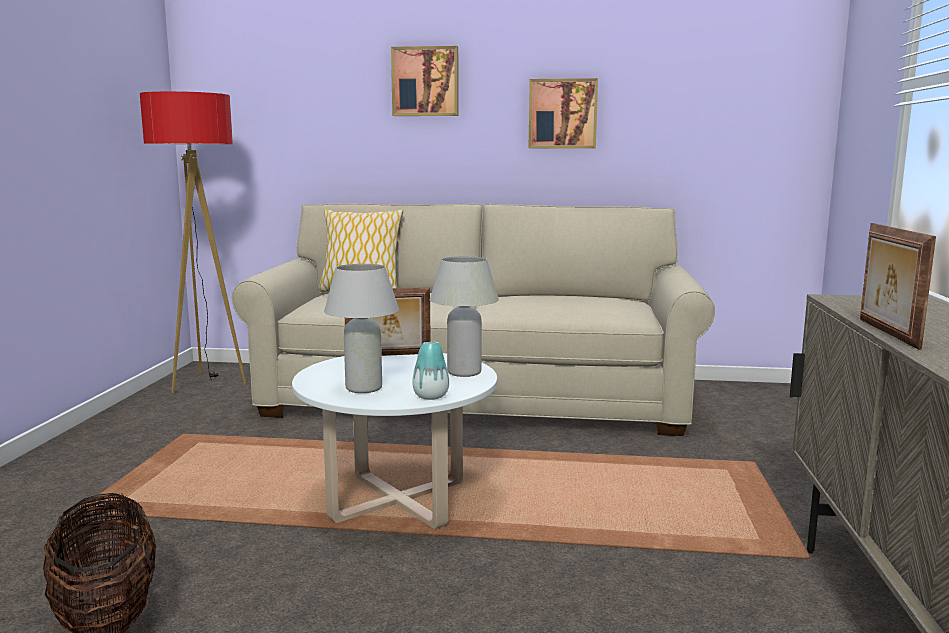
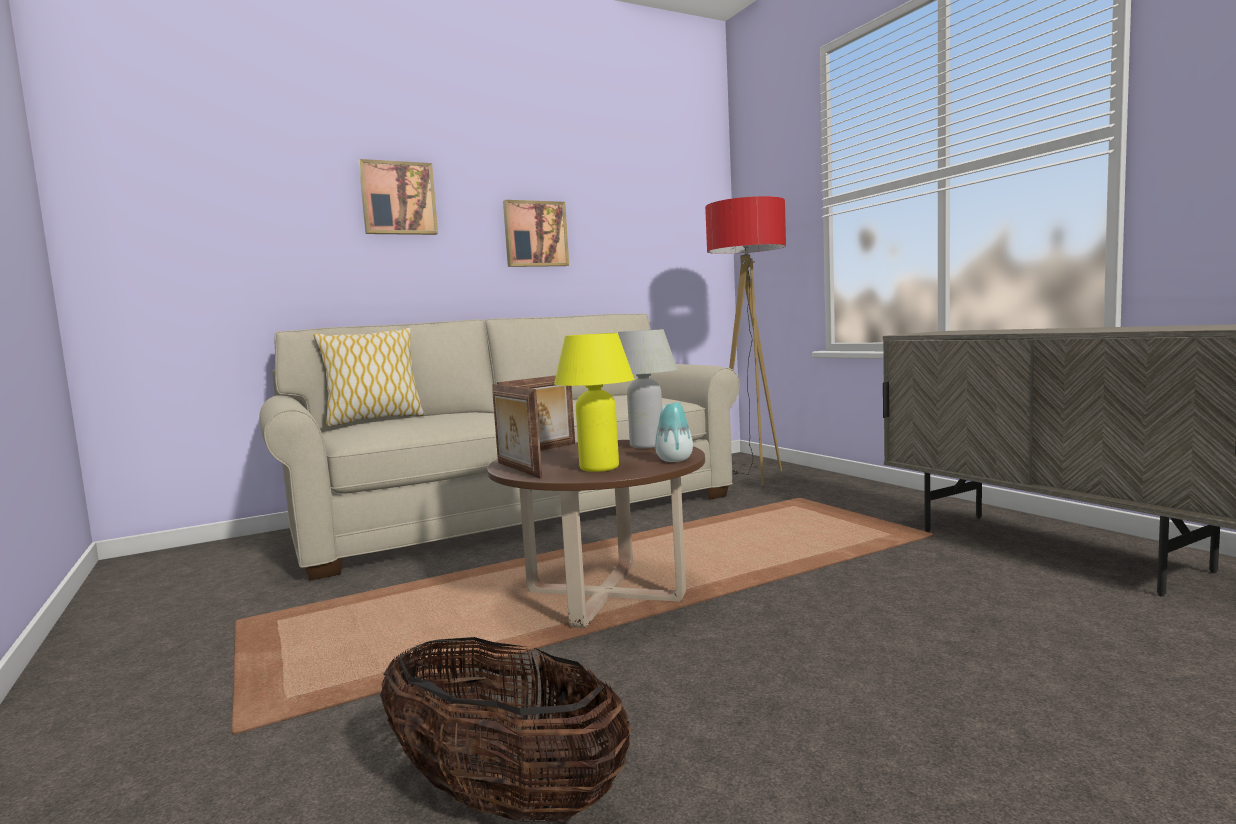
camera: 35 degrees left, 5 degrees down
floor lamp [140,91,246,394] -> floor lamp moved to [705,196,786,485]
white coffee table [292,353,497,529] -> brown coffee table [487,440,705,628]
white table lamp [324,264,399,393] -> yellow table lamp [554,333,634,472]
picture frame [860,223,936,350] -> picture frame moved to [492,384,542,479]

